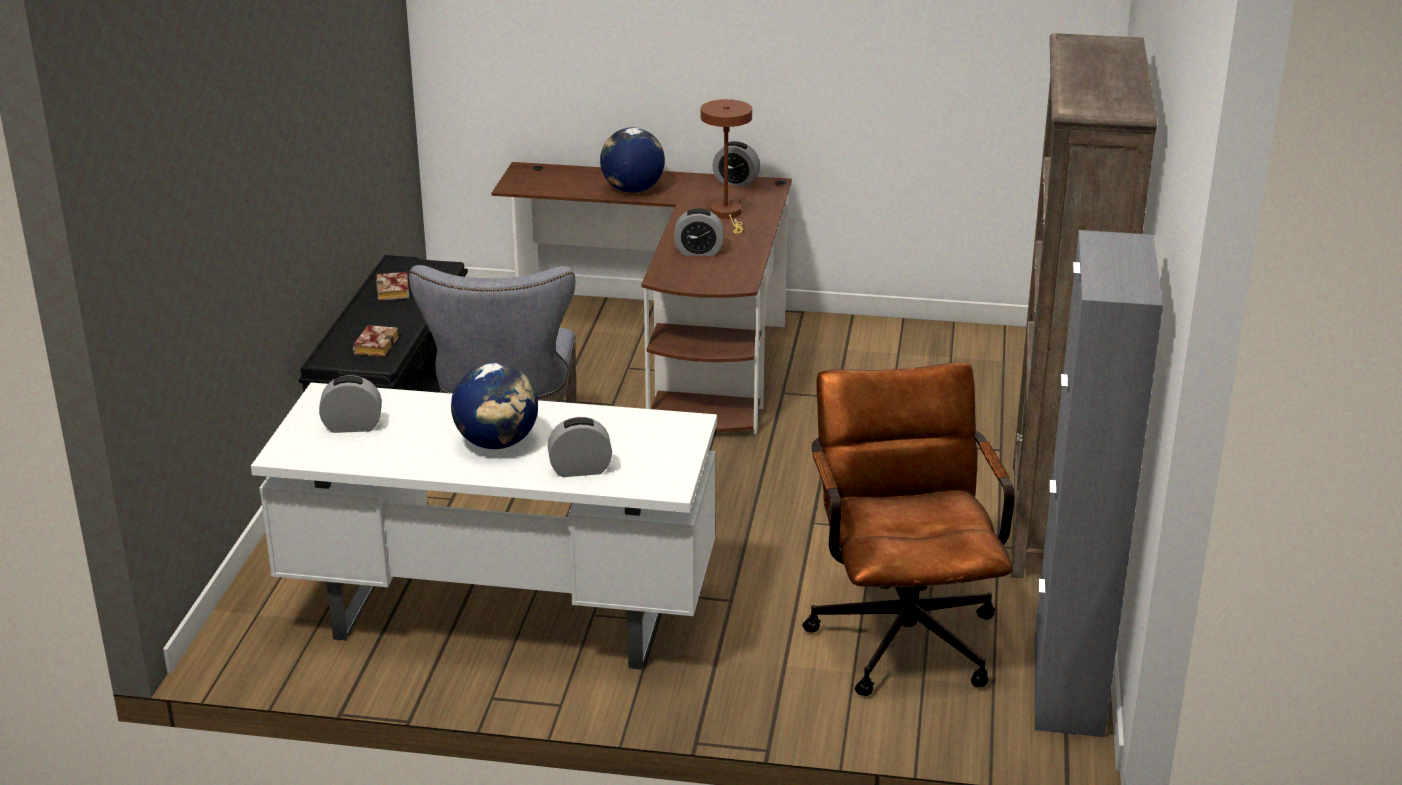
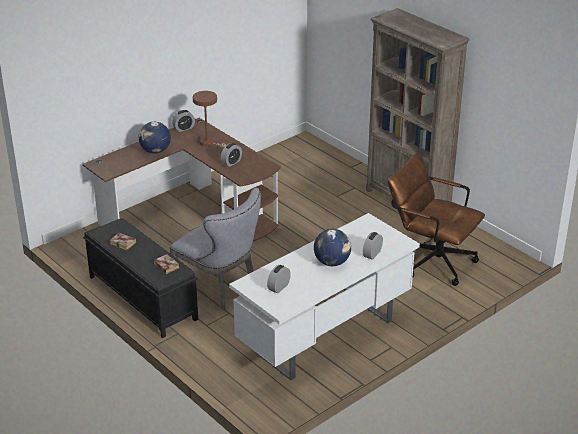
camera: 50 degrees left, 5 degrees up
grey cabinet [1034,230,1163,737] -> none

